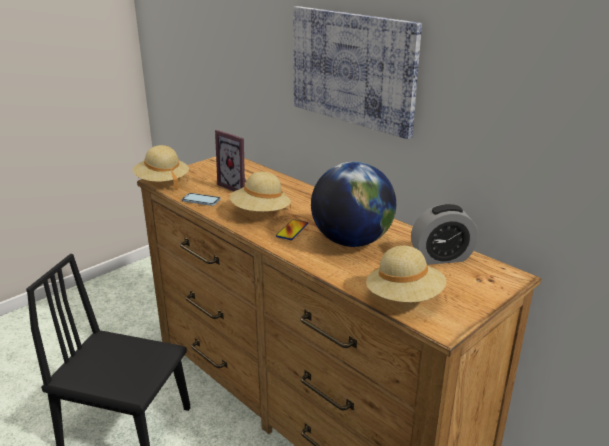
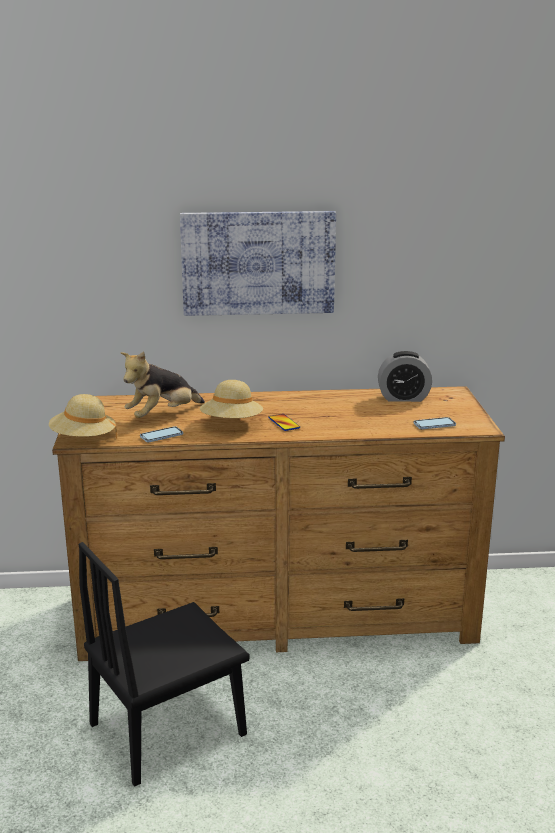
camera: 50 degrees left, 5 degrees down
picture frame [215,130,247,192] -> plush toy [121,352,205,418]
globe [311,162,396,247] -> none
beige hat [366,246,446,302] -> phone [414,417,456,429]
alarm clock [411,204,478,265] -> alarm clock turned 60 degrees clockwise [378,351,432,402]

